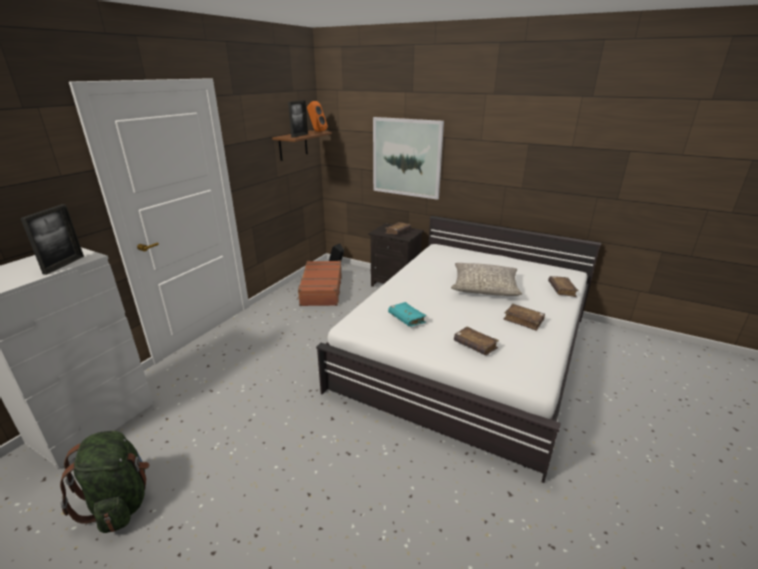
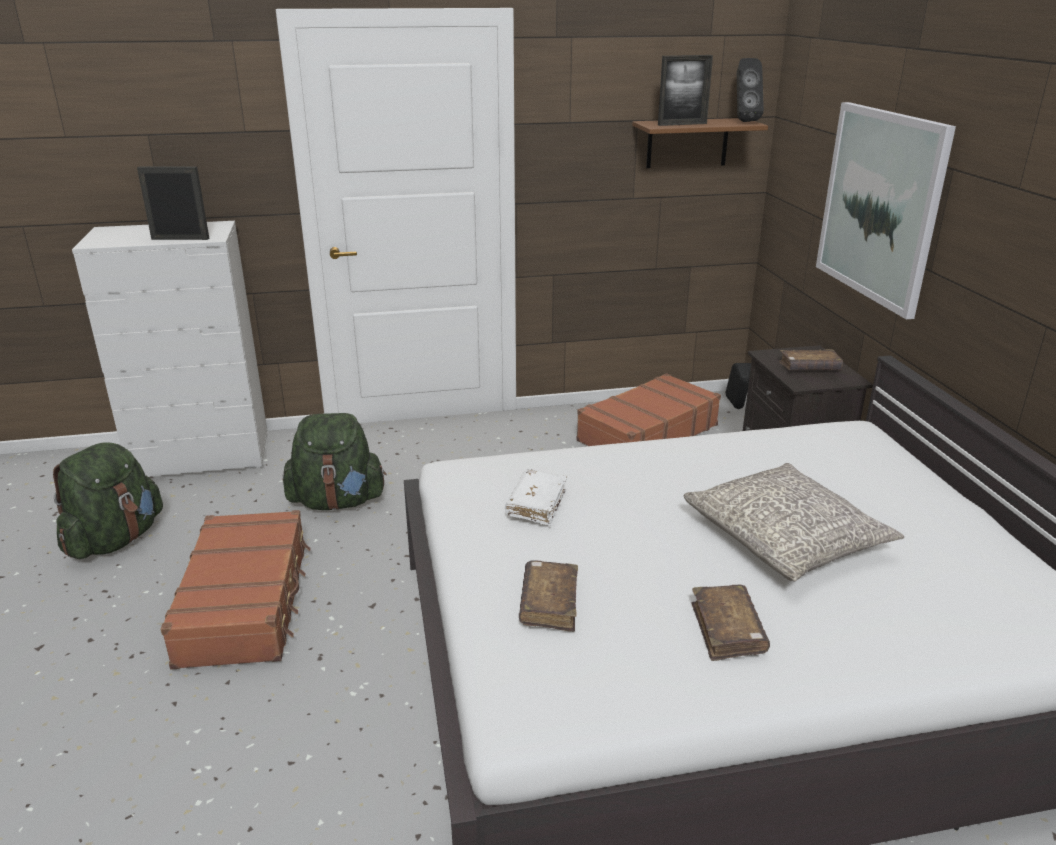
camera: 50 degrees right, 0 degrees up
picture frame [21,204,84,275] -> picture frame turned 150 degrees counterclockwise [137,166,209,240]
orange speaker [307,101,328,132] -> black speaker [737,58,764,122]
turquoise book [388,302,427,327] -> white book [505,469,567,526]
brown book [548,276,579,297] -> none
none -> brown suitcase [160,510,311,670]
none -> green backpack [283,413,387,510]

